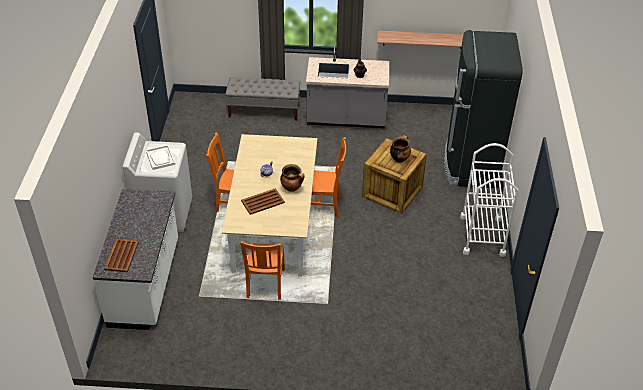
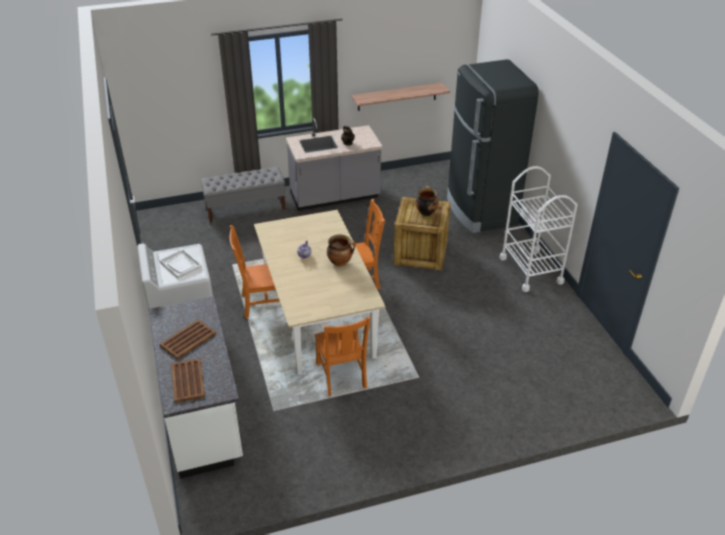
camera: 20 degrees left, 5 degrees down
brown tray [241,188,285,215] -> brown tray moved to [160,319,216,359]

